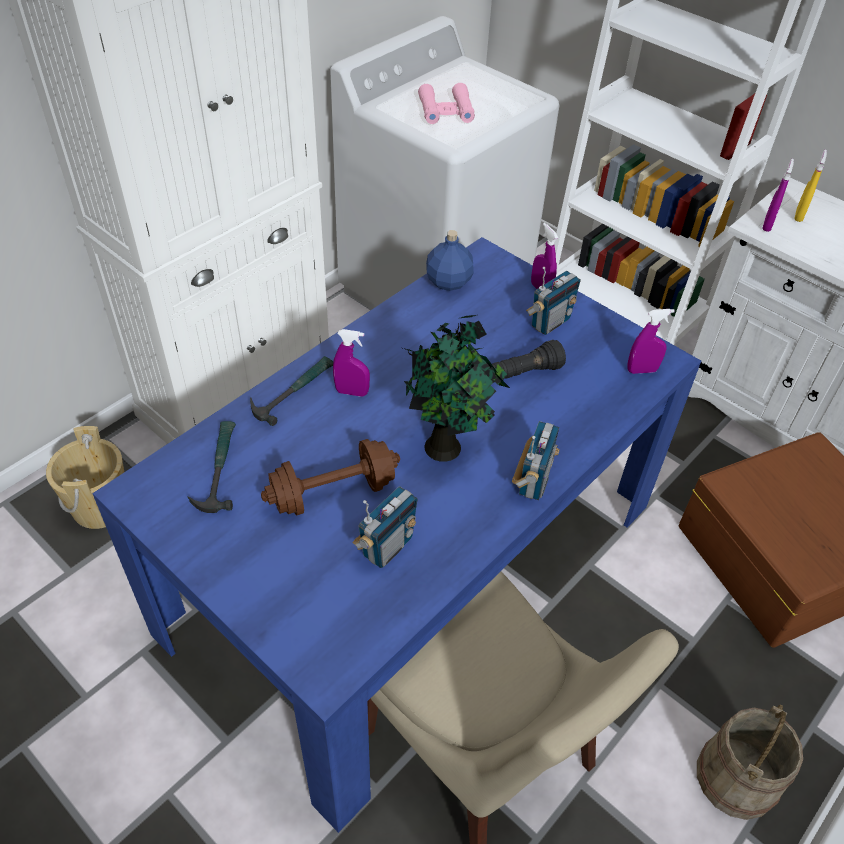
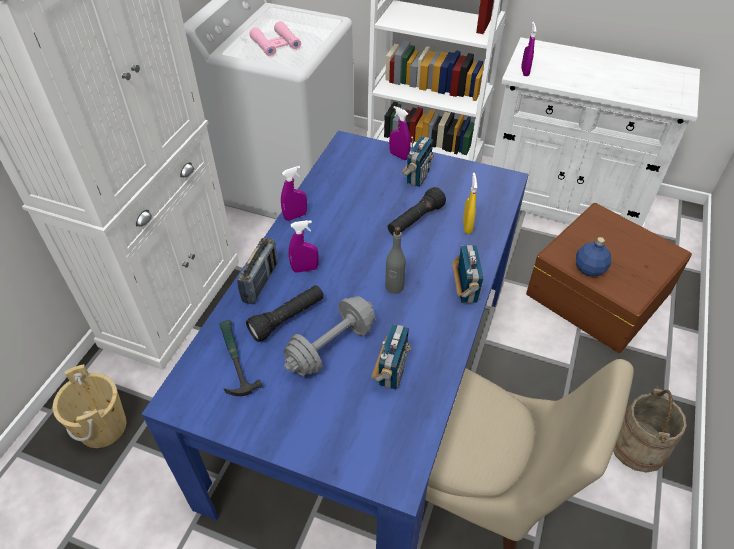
camera: 20 degrees left, 0 degrees up
hammer [250,356,333,426] -> radio [237,238,278,304]
brown dumbbell [261,439,400,516] -> grey dumbbell [284,296,375,376]
potted plant [403,315,510,462] -> grey bottle [385,226,406,294]
blue bottle [426,230,474,291] -> blue bottle moved to [576,237,611,277]
purple spray bottle [627,309,675,374] -> purple spray bottle moved to [281,166,307,221]
yellow spray bottle [794,150,827,222] -> yellow spray bottle moved to [463,173,477,234]
none -> black flashlight [246,285,324,342]

